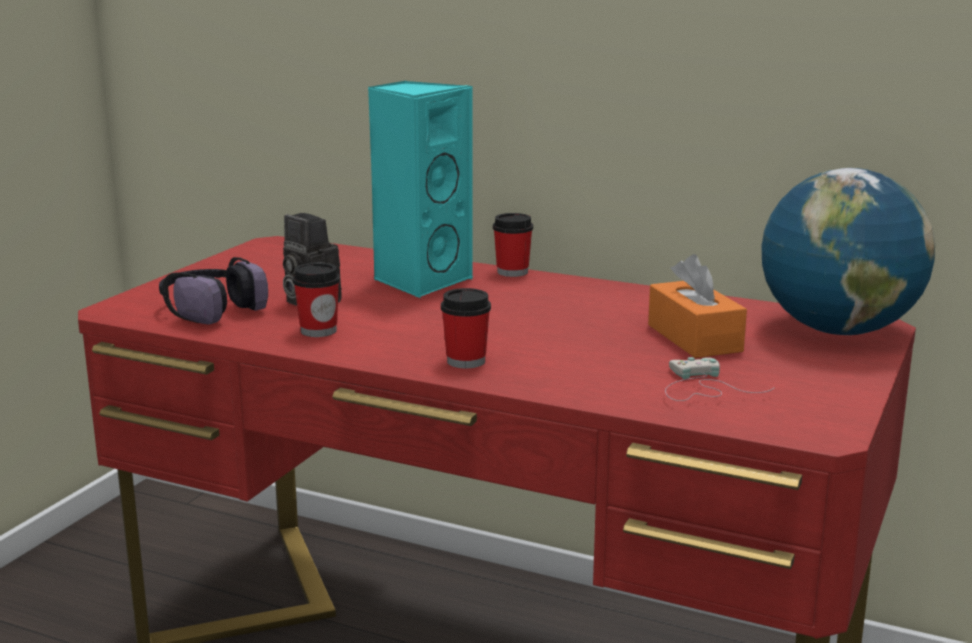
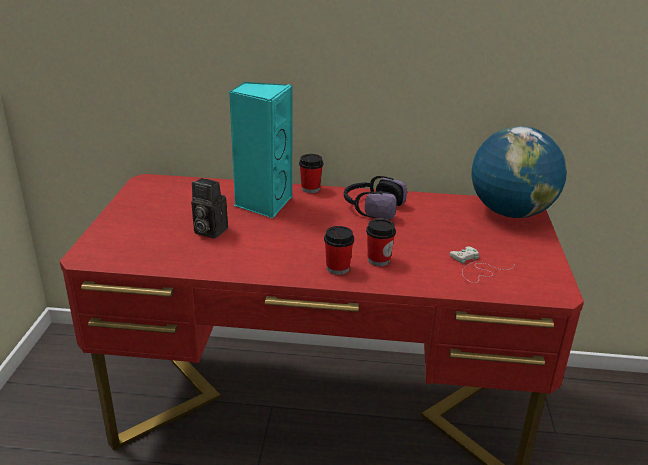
camera: 20 degrees left, 10 degrees up
headphones [159,257,268,325] -> headphones moved to [344,176,407,219]
cup [292,263,340,337] -> cup moved to [366,219,396,266]
orange tissue box [648,254,747,358] -> none

